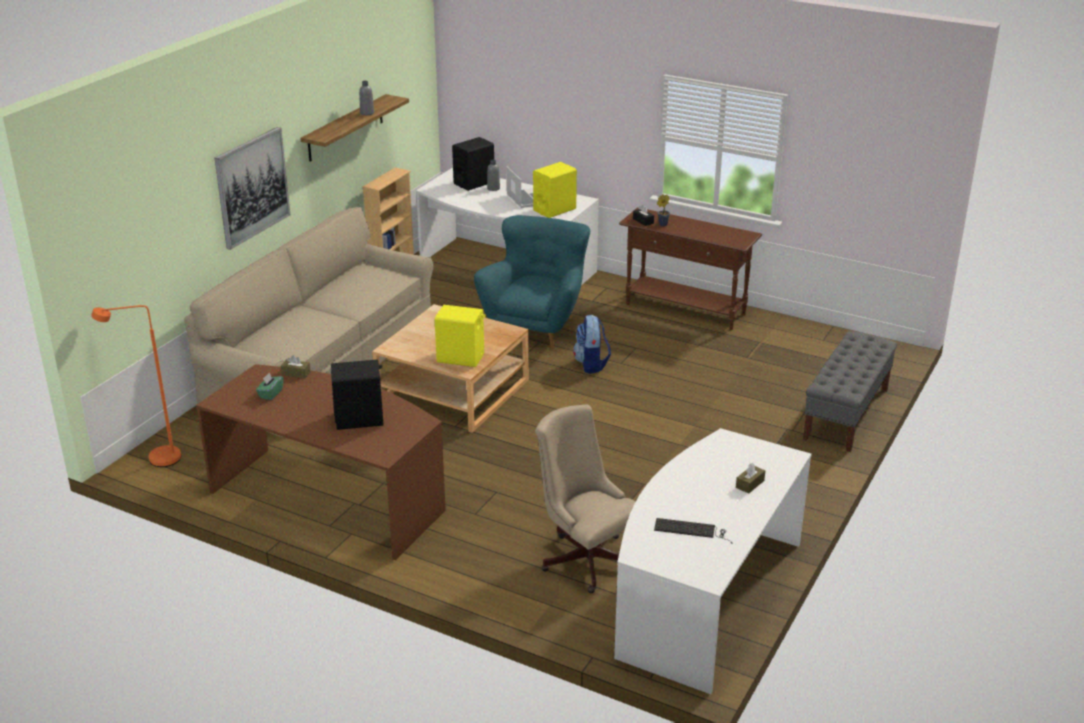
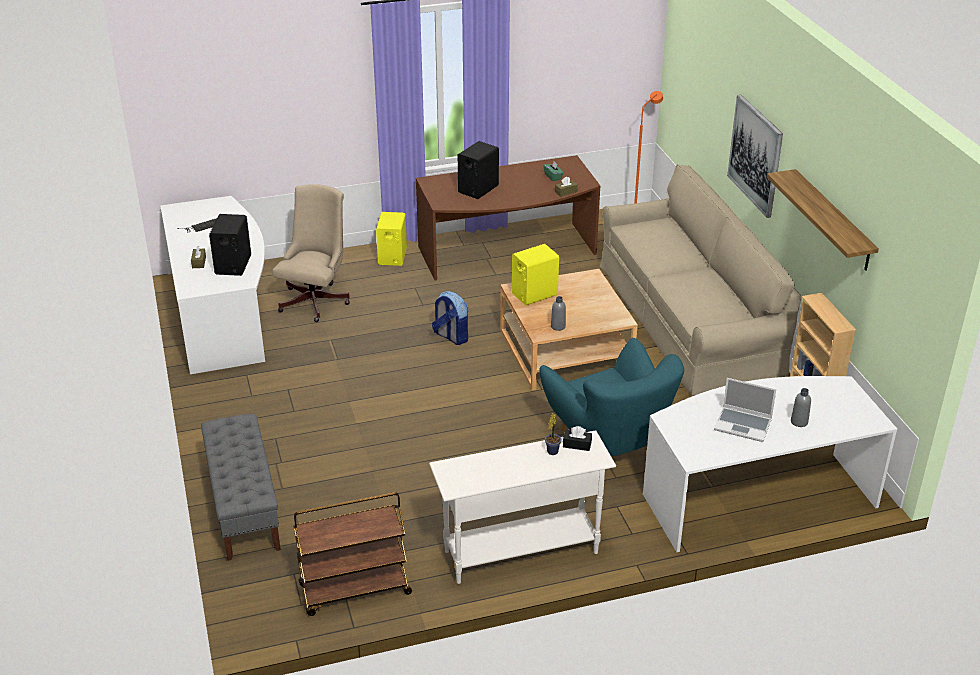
camera: 135 degrees right, 5 degrees up
grey bottle [359,81,374,115] -> grey bottle moved to [551,296,566,331]
black speaker [452,137,494,191] -> black speaker moved to [209,214,251,276]
yellow speaker [533,162,577,218] -> yellow speaker moved to [376,212,407,266]
beige office chair [535,404,636,593] -> beige office chair turned 75 degrees counterclockwise [272,184,350,322]
backpack [573,315,611,374] -> backpack moved to [432,291,469,345]
brown console table [619,207,762,330] -> white console table [429,430,616,584]
none -> brown cart [293,492,412,616]

